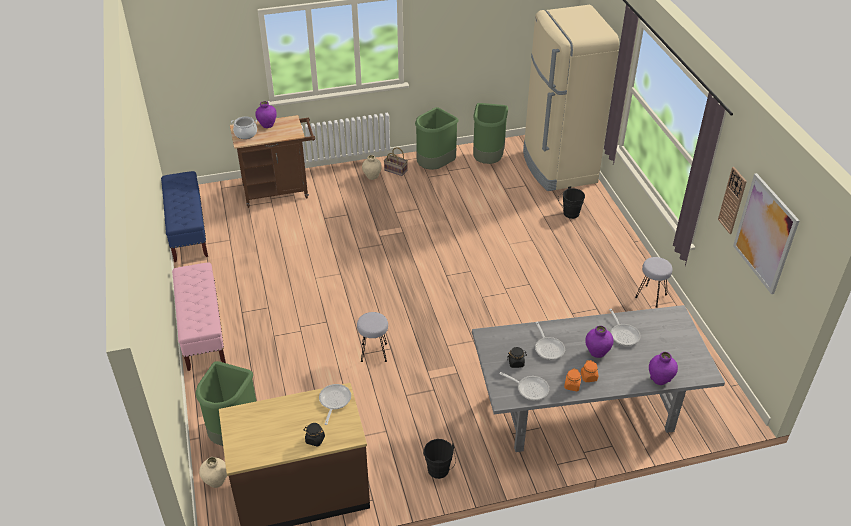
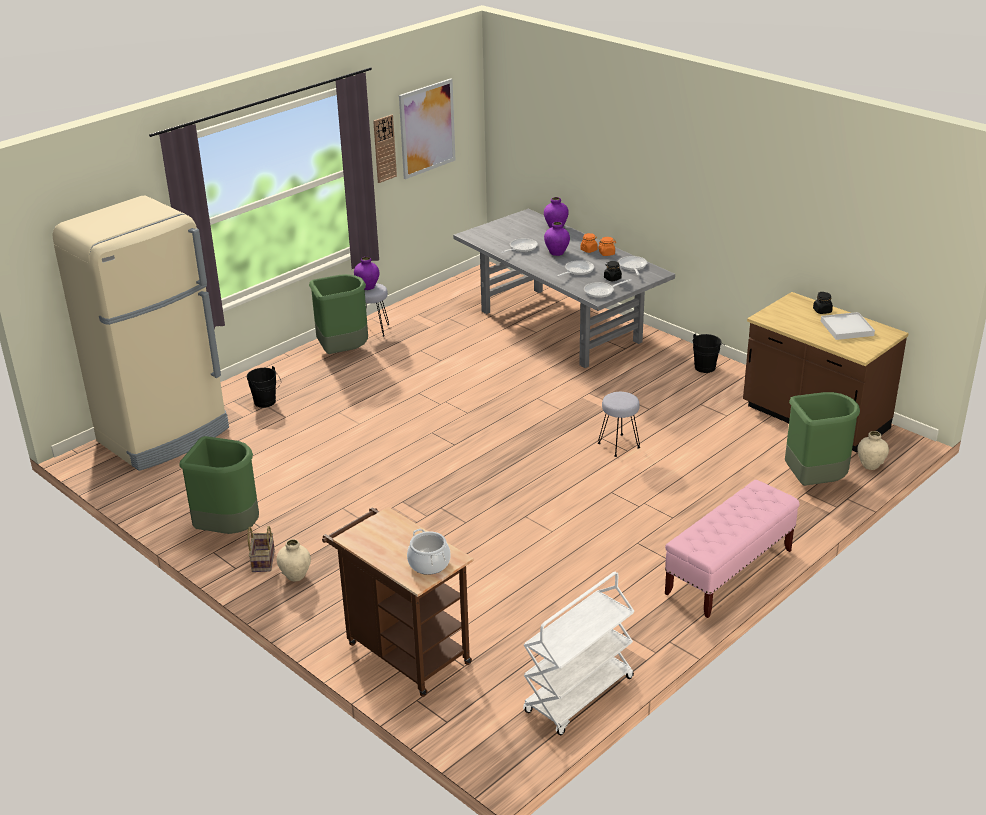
camera: 120 degrees left, 10 degrees down
blue bench [161,171,208,262] -> white cart [523,572,634,736]
purple vase [255,101,277,128] -> purple vase moved to [354,257,379,290]
frying pan [319,384,351,425] -> frying pan moved to [584,279,632,298]
green trash can [473,103,508,164] -> green trash can moved to [309,274,368,354]
none -> white tray [821,312,875,340]

